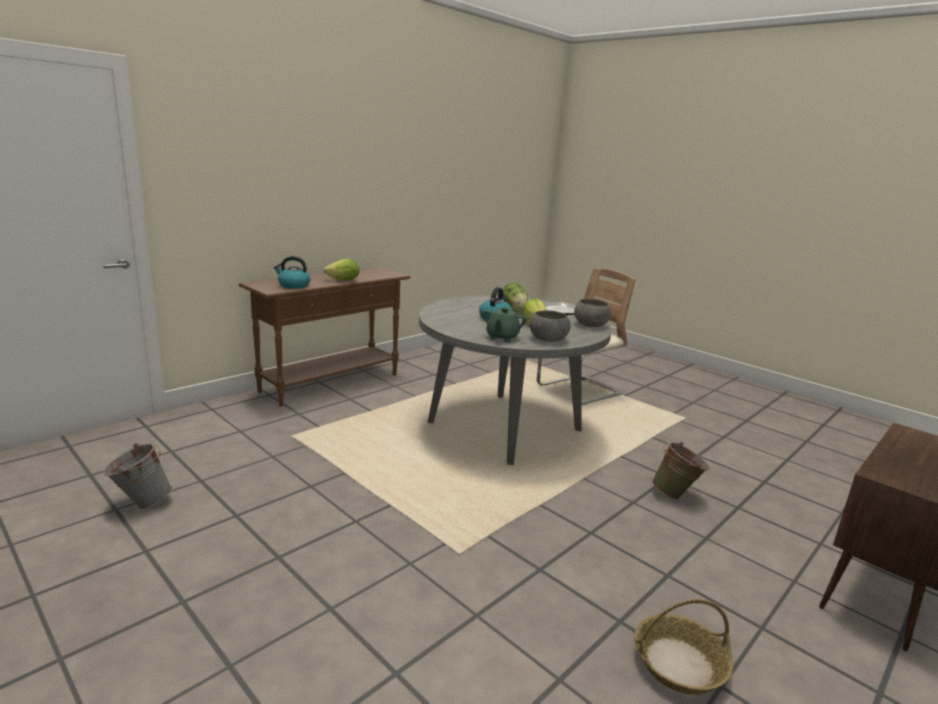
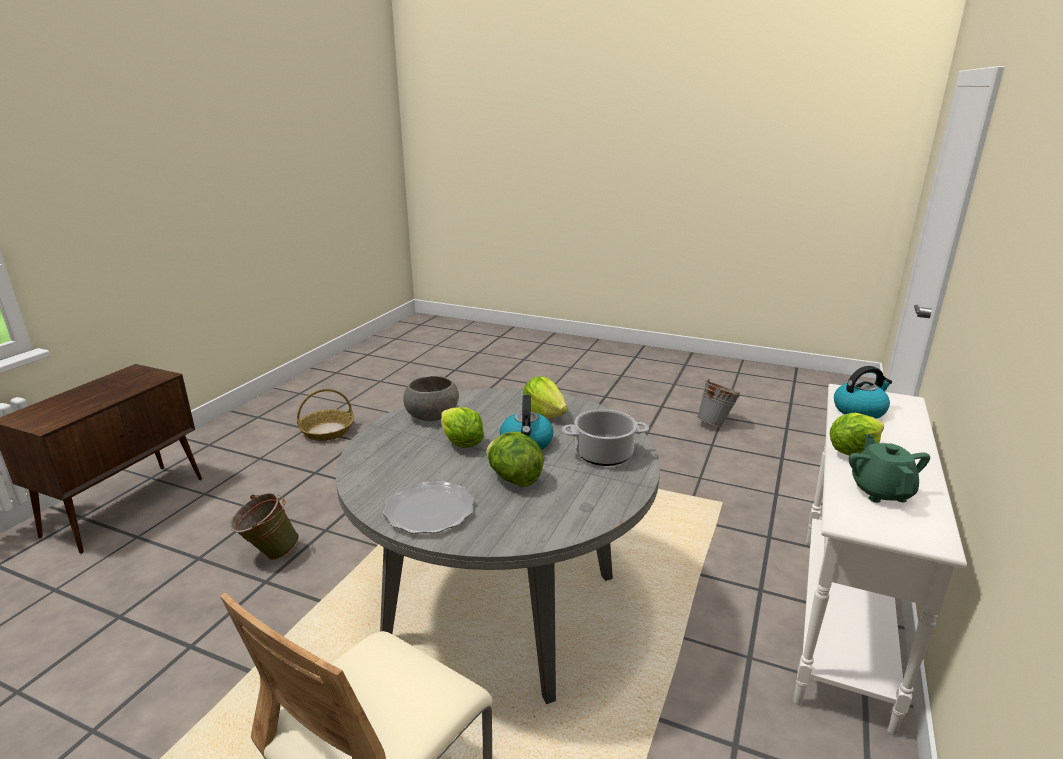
camera: 160 degrees right, 5 degrees up
brown console table [239,267,411,407] -> white console table [793,384,967,735]
green teapot [482,307,527,342] -> green teapot moved to [849,434,930,503]
grey bowl [574,299,611,327] -> none
none -> lettuce [523,376,568,418]
none -> cooking pot [561,409,649,466]

